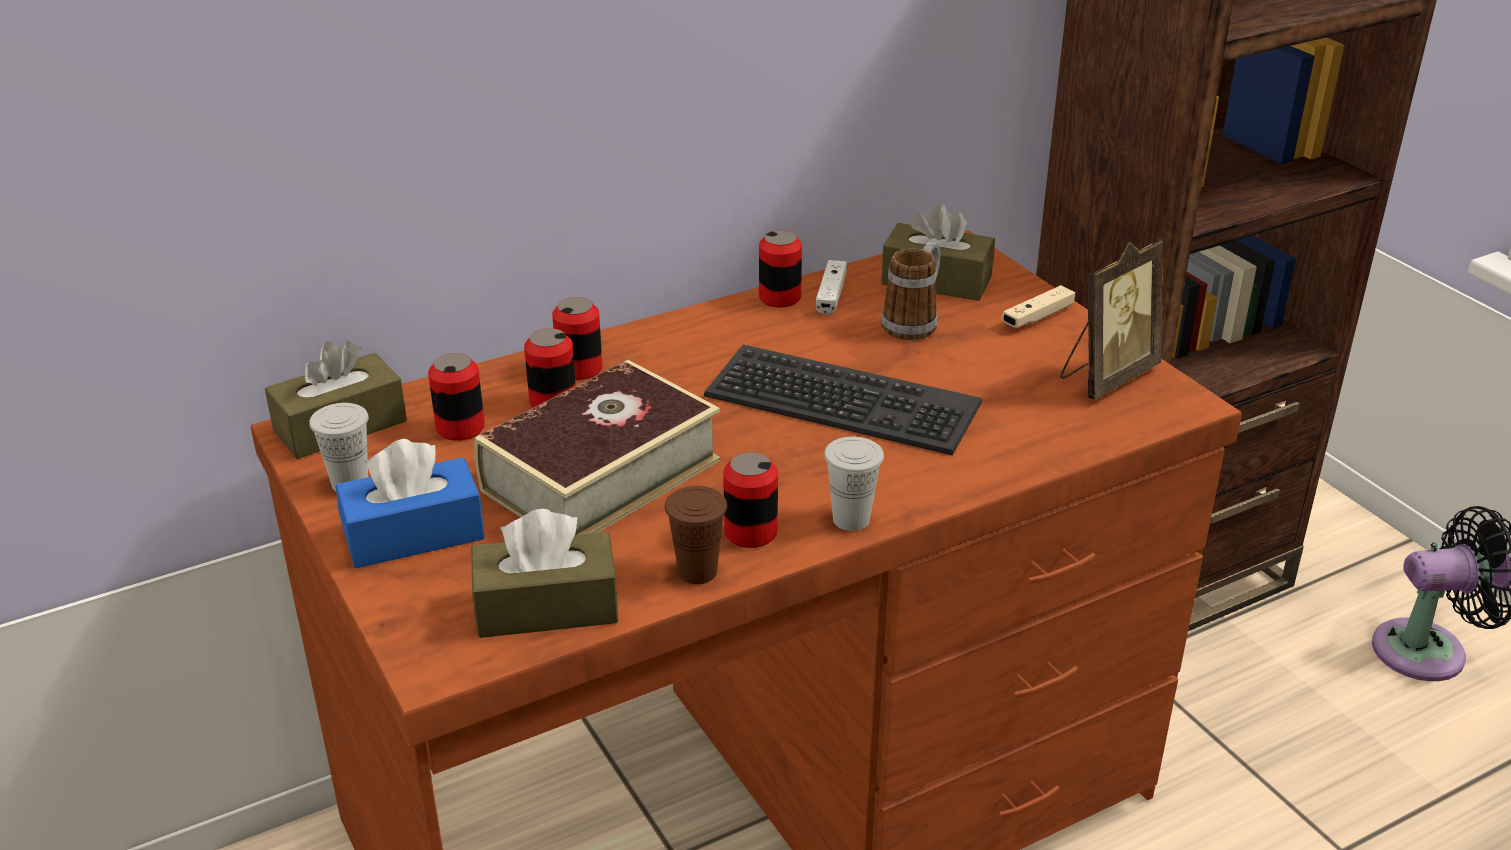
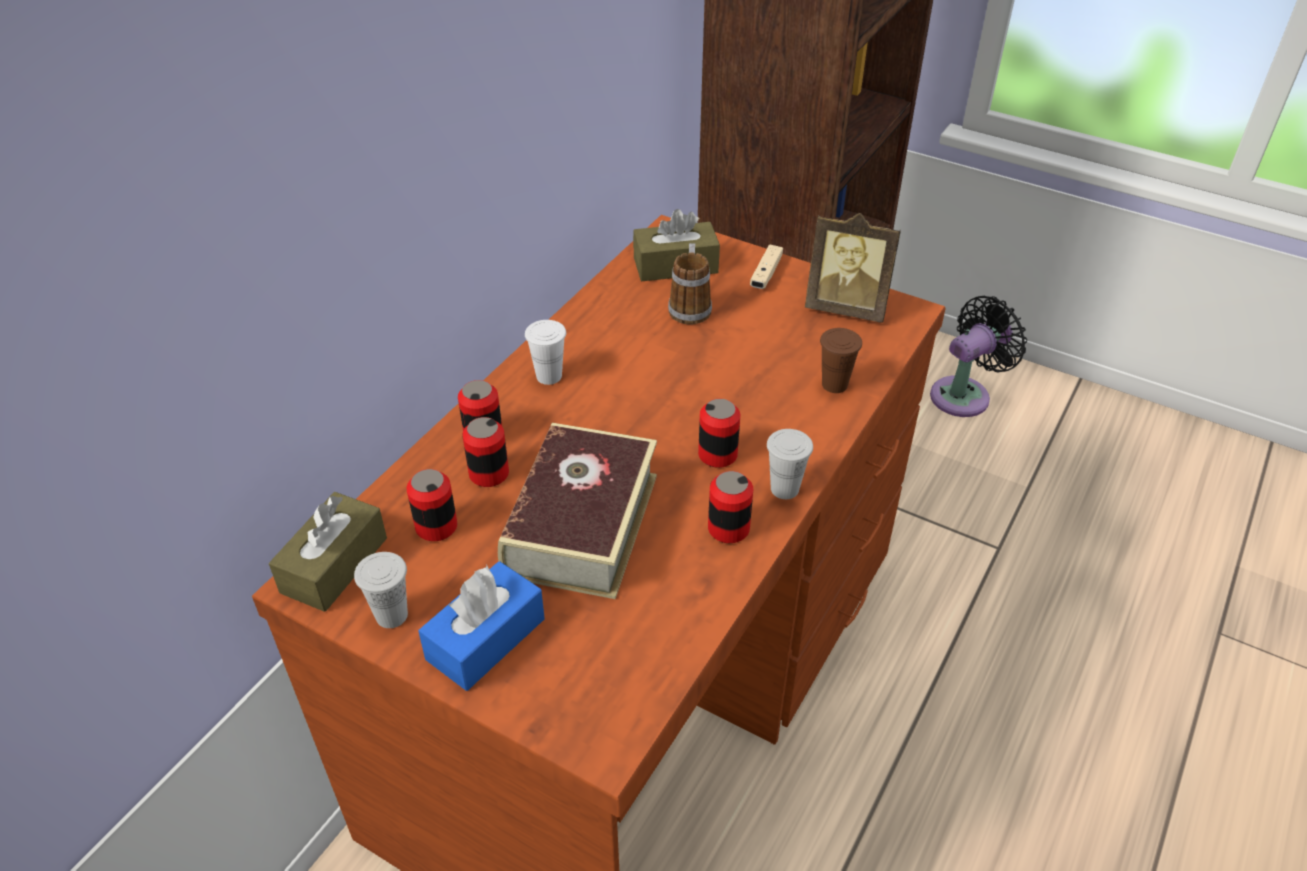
camera: 30 degrees left, 10 degrees up
brown tissue box [471,509,618,638] -> none
brown cup [665,486,727,584] -> brown cup moved to [820,328,862,393]
keyboard [704,345,982,456] -> none
can [759,230,802,307] -> can moved to [698,399,740,468]
white game controller [816,260,847,315] -> none
picture frame [1060,239,1163,400] -> picture frame turned 90 degrees clockwise [805,213,901,323]
none -> white cup [525,320,566,385]

